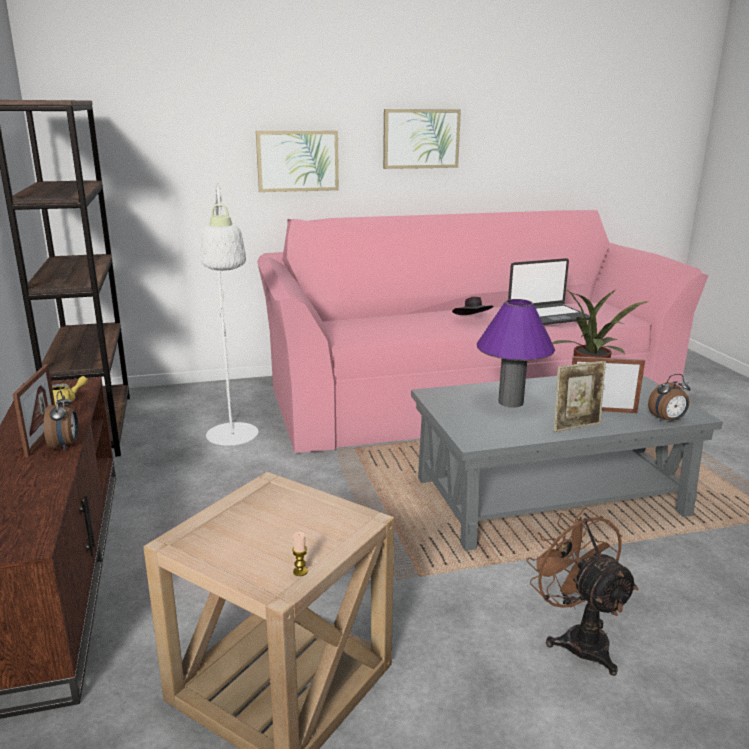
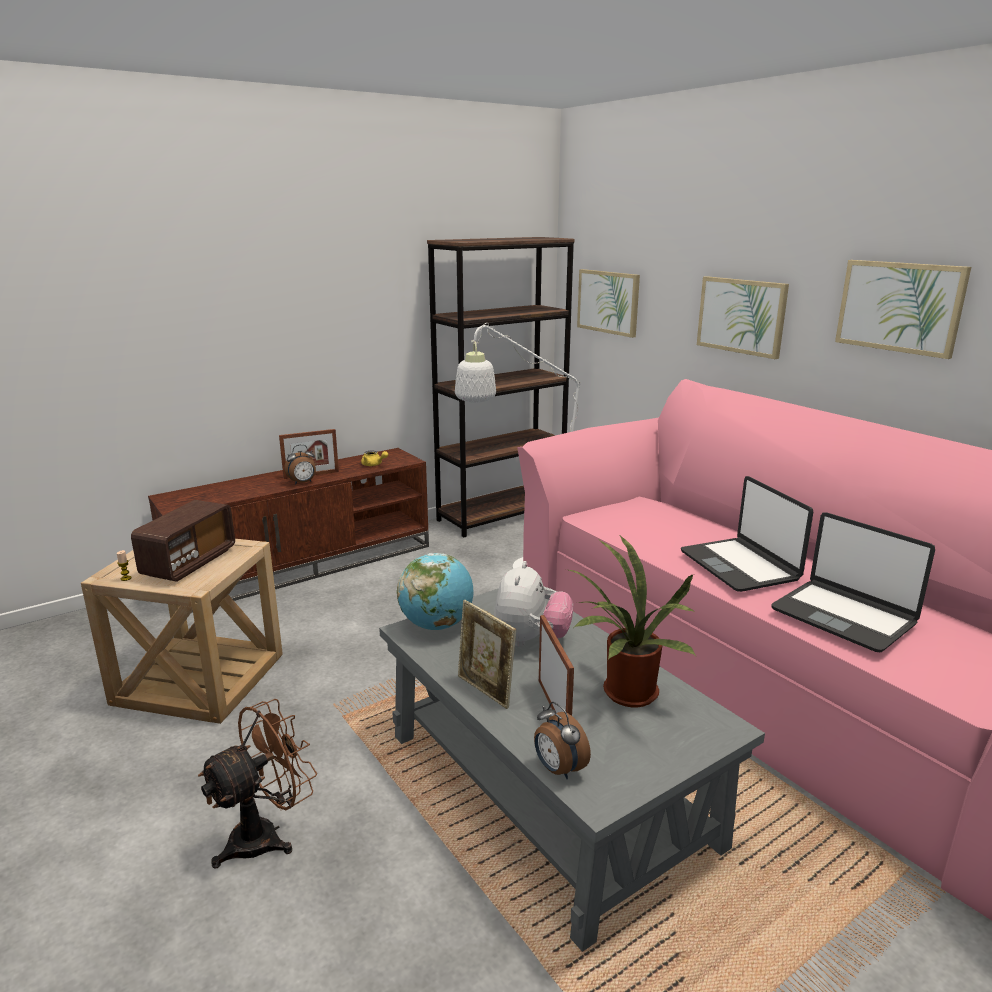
camera: 70 degrees right, 0 degrees up
black hat [452,297,494,315] -> laptop [681,476,813,592]
purple table lamp [477,299,555,408] -> plush toy [494,561,573,647]
none -> radio [131,500,235,582]
none -> globe [397,553,474,630]
none -> picture [577,269,640,338]

